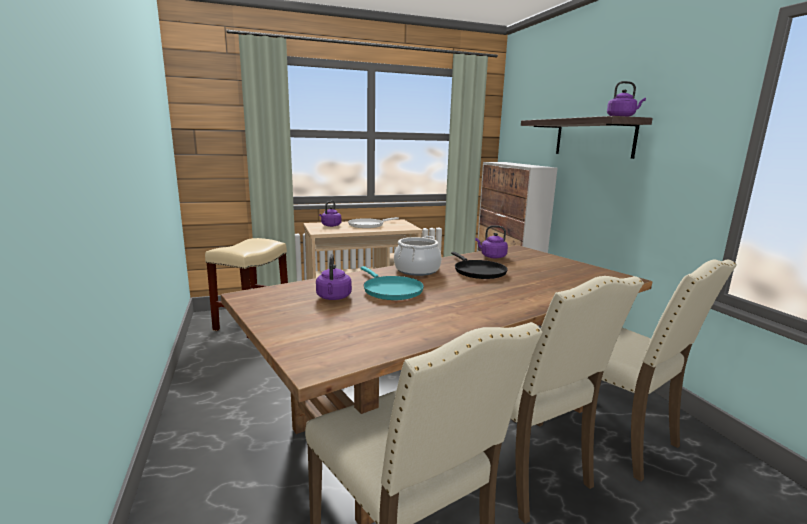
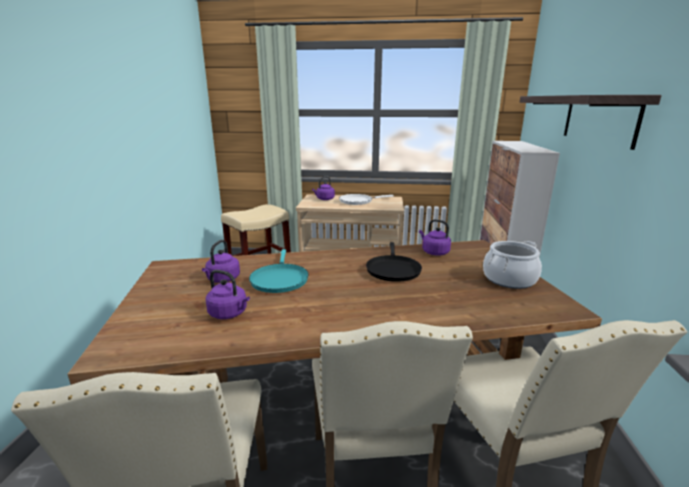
camera: 25 degrees right, 5 degrees up
cooking pot [394,236,442,276] -> cooking pot moved to [483,241,542,289]
purple kettle [607,81,646,117] -> purple kettle moved to [206,270,250,319]

